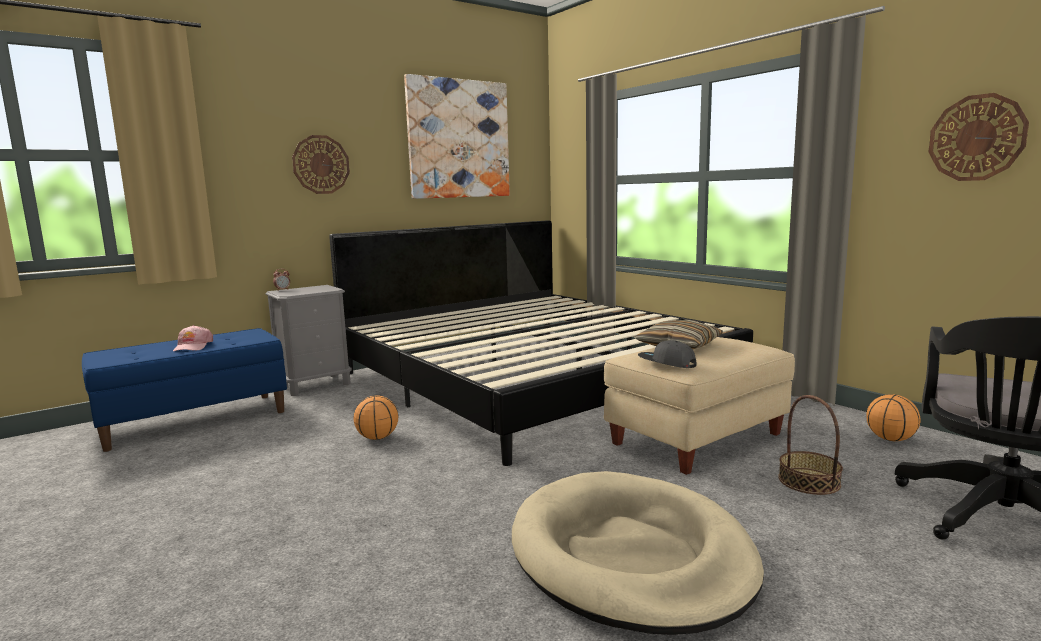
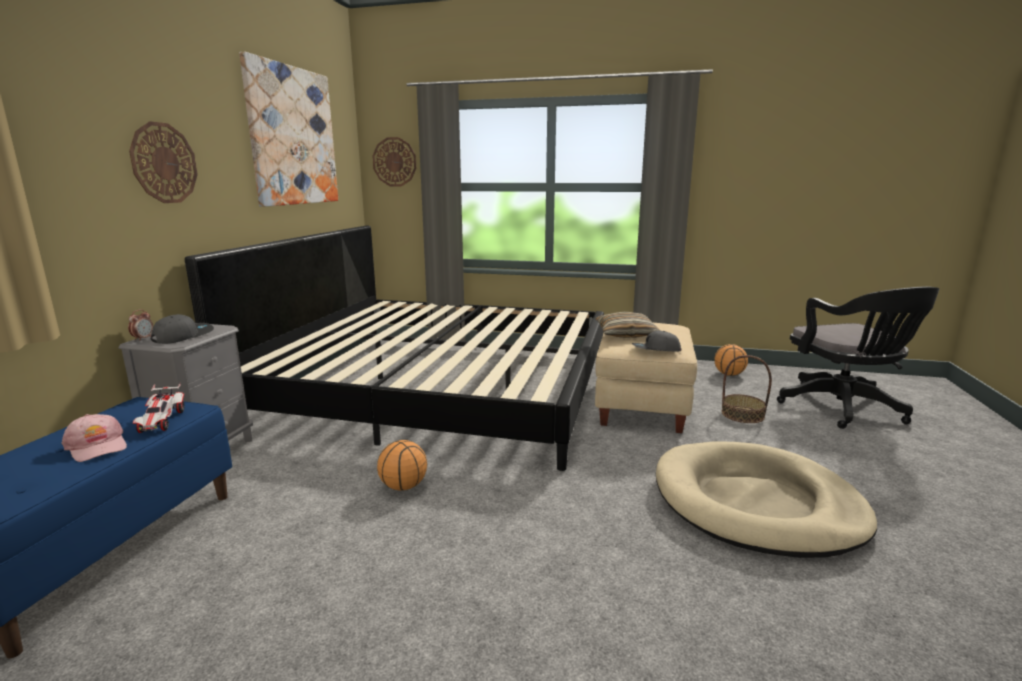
camera: 40 degrees left, 5 degrees up
wall clock [929,93,1029,181] -> wall clock moved to [372,137,416,186]
none -> toy car [133,383,185,433]
none -> grey cap [151,314,214,344]

